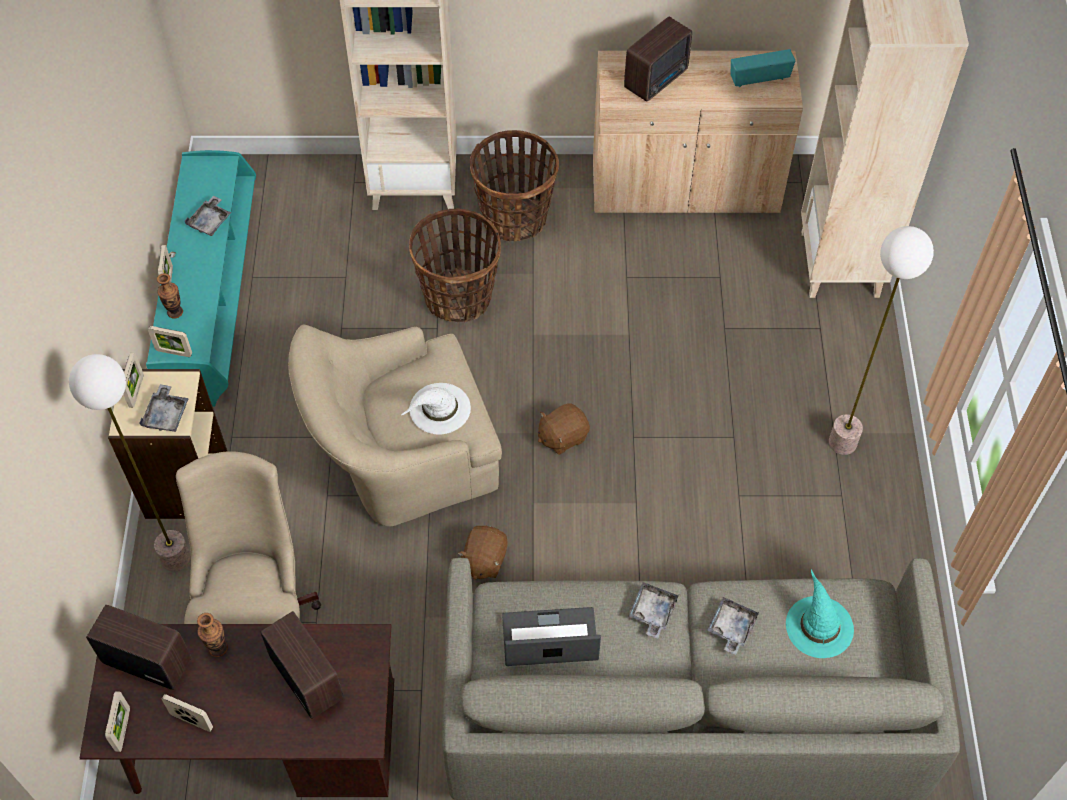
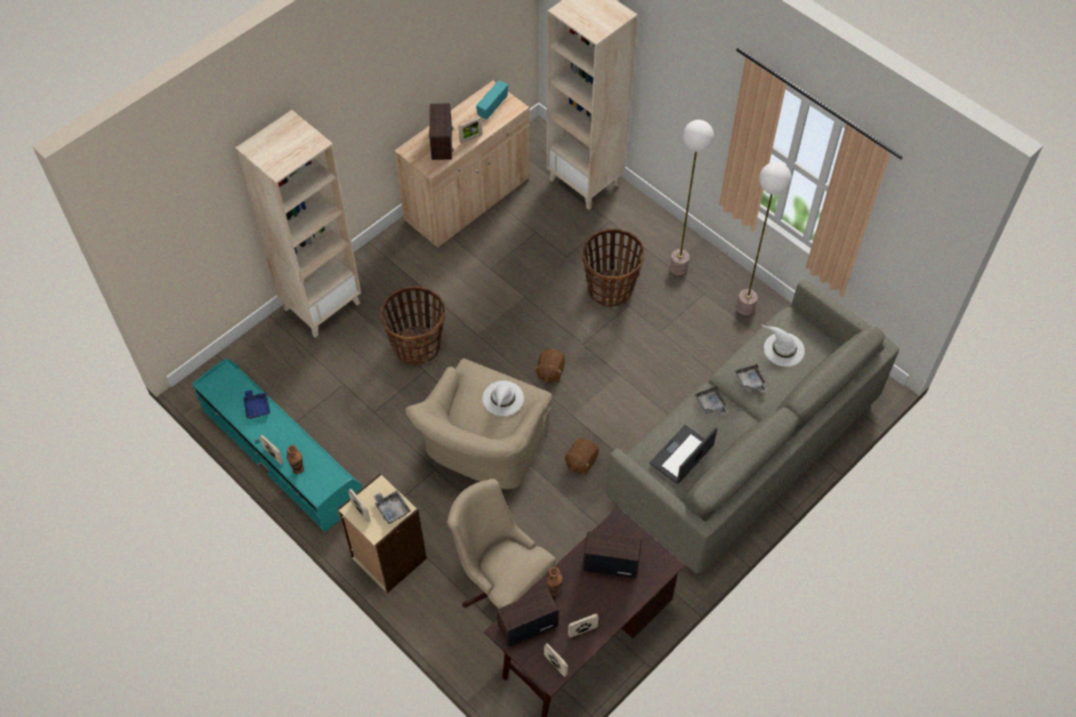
camera: 45 degrees left, 0 degrees up
floor lamp [69,354,191,572] -> floor lamp moved to [736,162,791,316]
picture frame [148,326,192,357] -> picture frame moved to [459,116,482,144]
grey tray [185,196,231,236] -> blue tray [243,390,270,419]
brown plush toy [458,526,508,580] -> brown plush toy turned 60 degrees clockwise [564,438,599,475]
basket [470,130,559,241] -> basket moved to [583,229,645,307]
turquoise hat [786,569,854,658] -> white hat [762,325,805,367]

